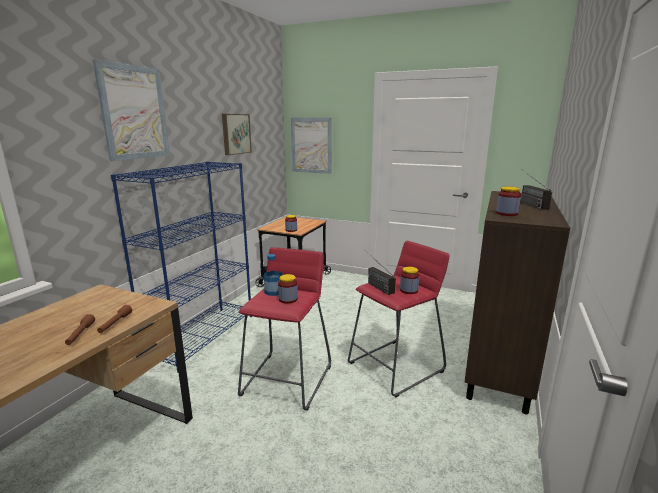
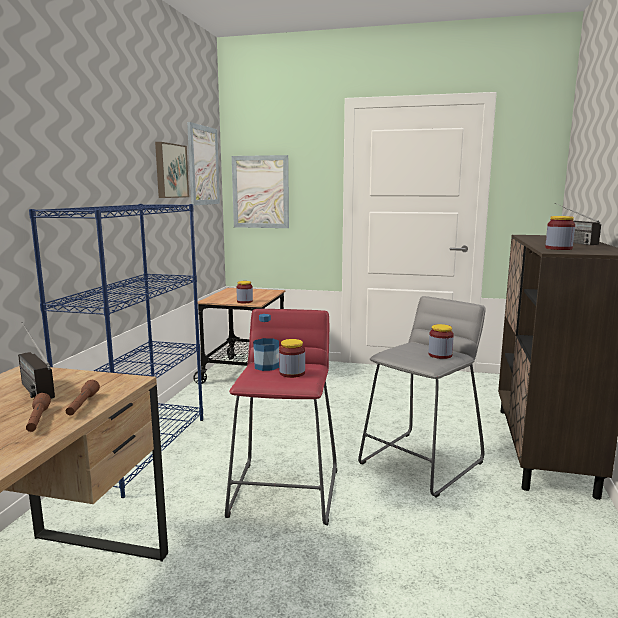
camera: 10 degrees left, 5 degrees down
picture [93,59,170,161] -> picture moved to [187,122,220,206]
red stool [348,241,450,398] -> grey stool [358,296,486,498]
radio [366,251,396,295] -> radio moved to [18,322,55,399]

